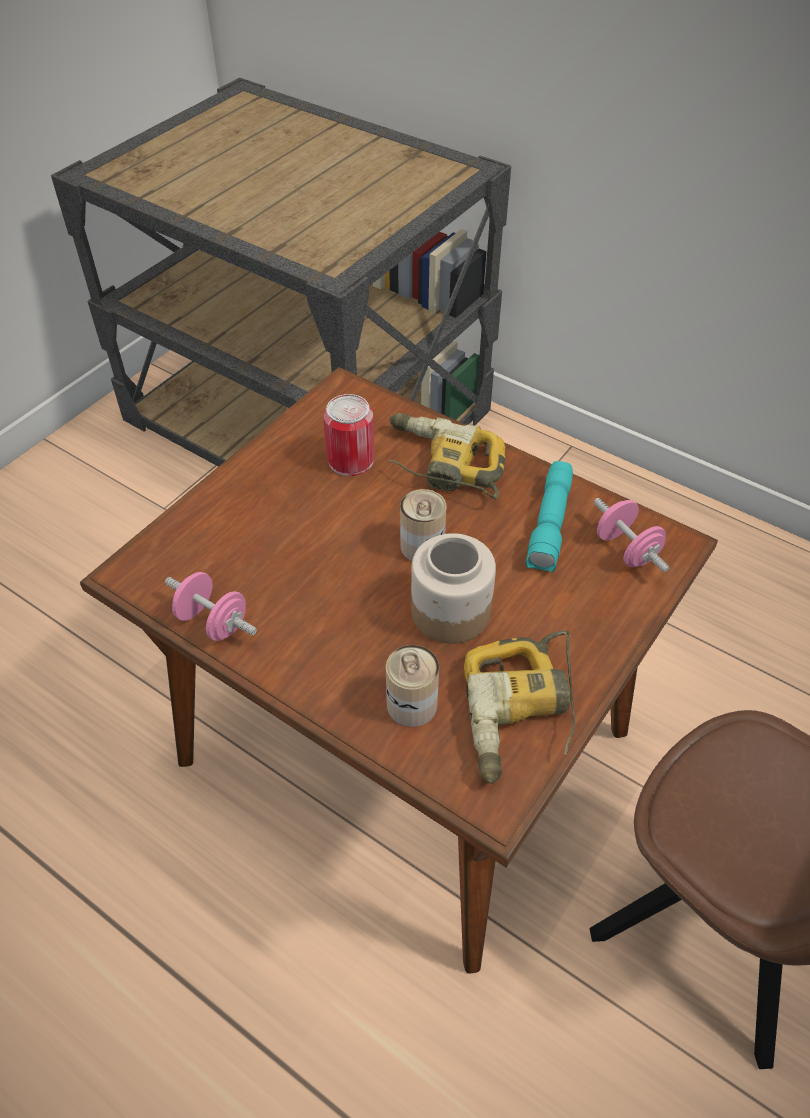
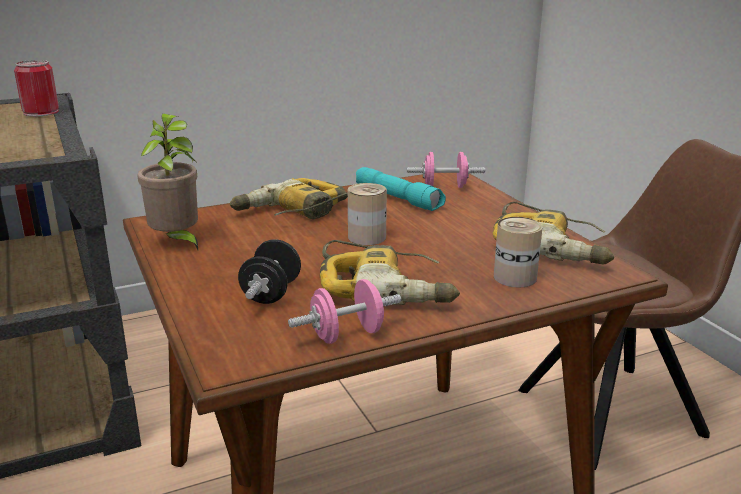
camera: 60 degrees left, 25 degrees down
can [323,394,375,476] -> can moved to [14,60,59,117]
jar [411,533,496,644] -> none
none -> potted plant [137,113,198,250]
none -> black dumbbell [238,239,301,304]
none -> power drill [320,240,460,305]

